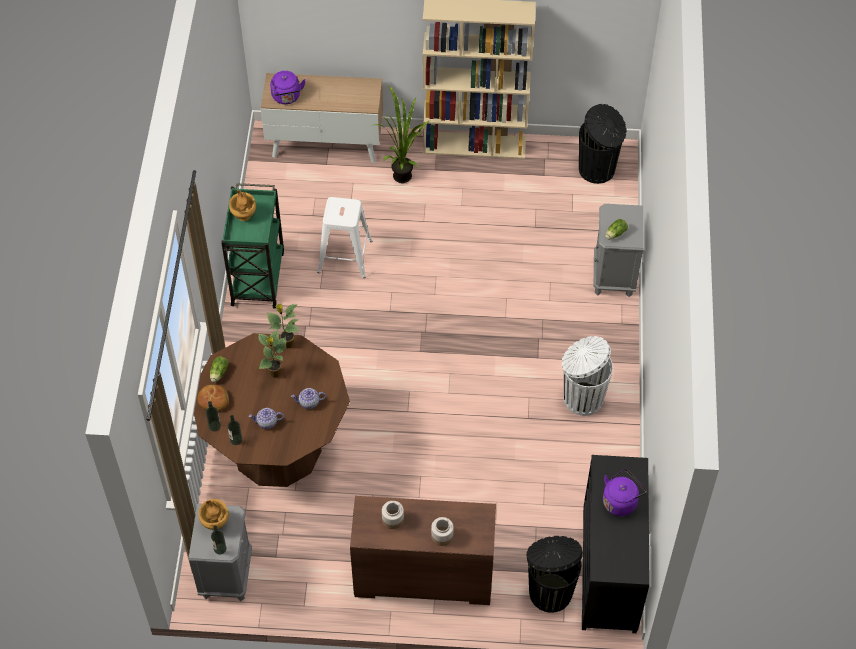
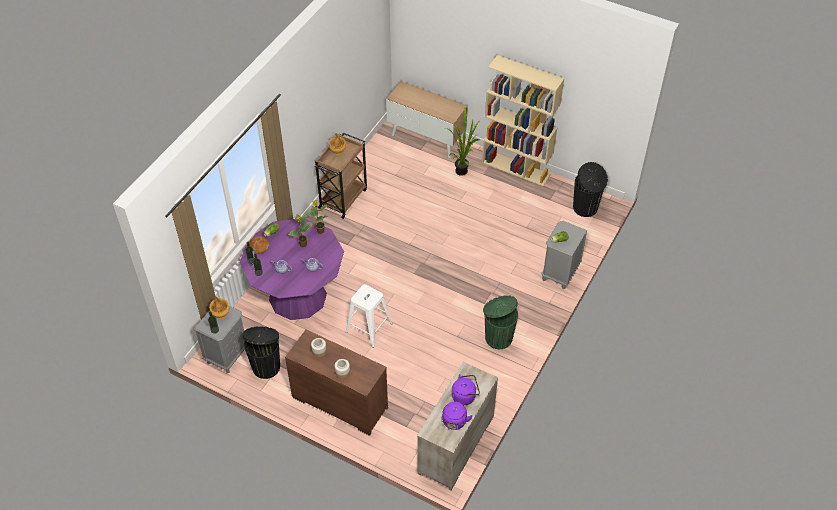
camera: 25 degrees right, 5 degrees down
brown dining table [194,333,350,487] -> purple dining table [240,219,344,320]
green cart [221,183,284,309] -> brown cart [315,133,367,219]
purple kettle [270,71,306,104] -> purple kettle moved to [441,402,473,430]
white stool [317,197,373,278] -> white stool moved to [345,284,393,348]
black trash can [527,536,583,613] -> black trash can moved to [243,326,280,379]
white trash can [561,336,613,416] -> green trash can [483,295,518,349]
black dresser [582,455,650,633] -> beige dresser [417,362,498,490]

